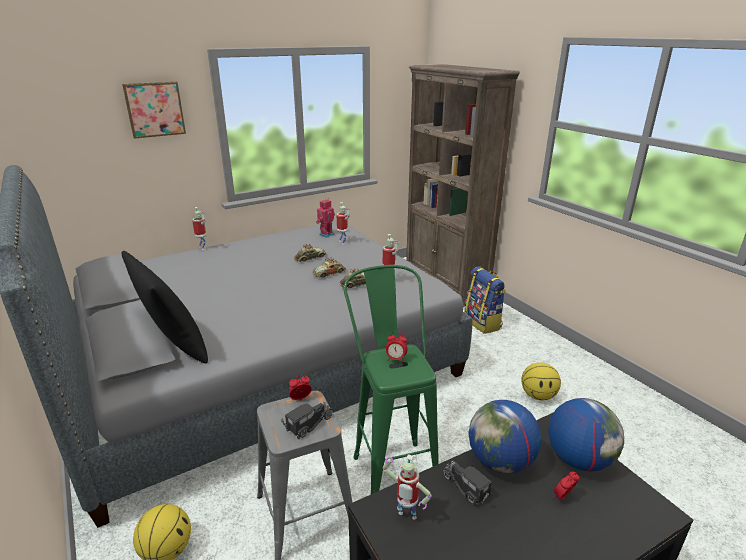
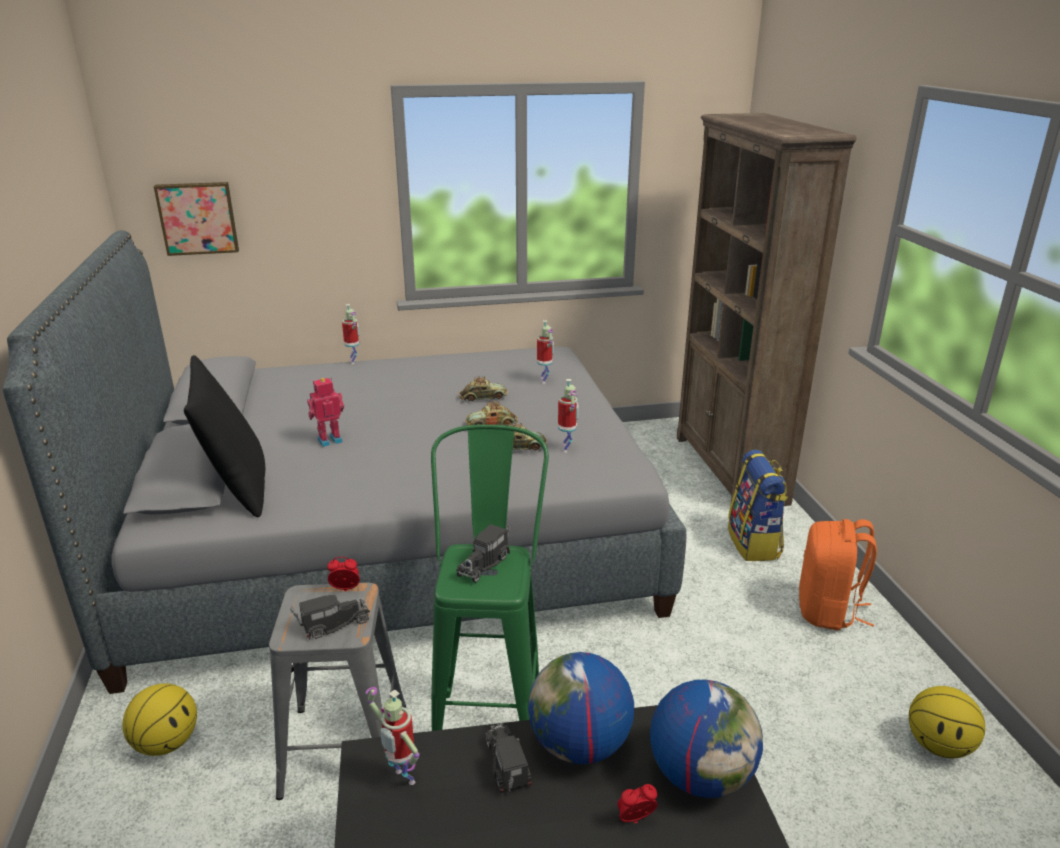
camera: 20 degrees right, 0 degrees up
picture [122,82,186,139] -> picture moved to [154,182,239,256]
toy robot [316,199,335,238] -> toy robot moved to [307,377,344,447]
alarm clock [386,331,407,363] -> toy truck [456,524,510,583]
basketball [521,362,561,400] -> basketball moved to [909,686,985,758]
none -> orange backpack [799,519,877,631]

